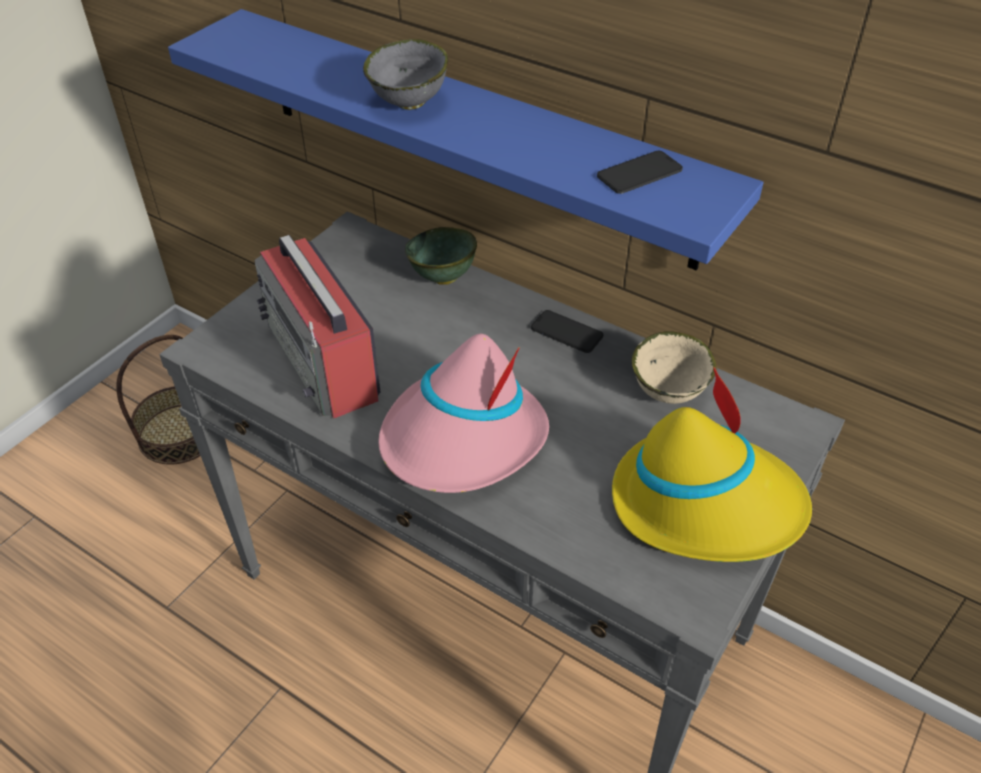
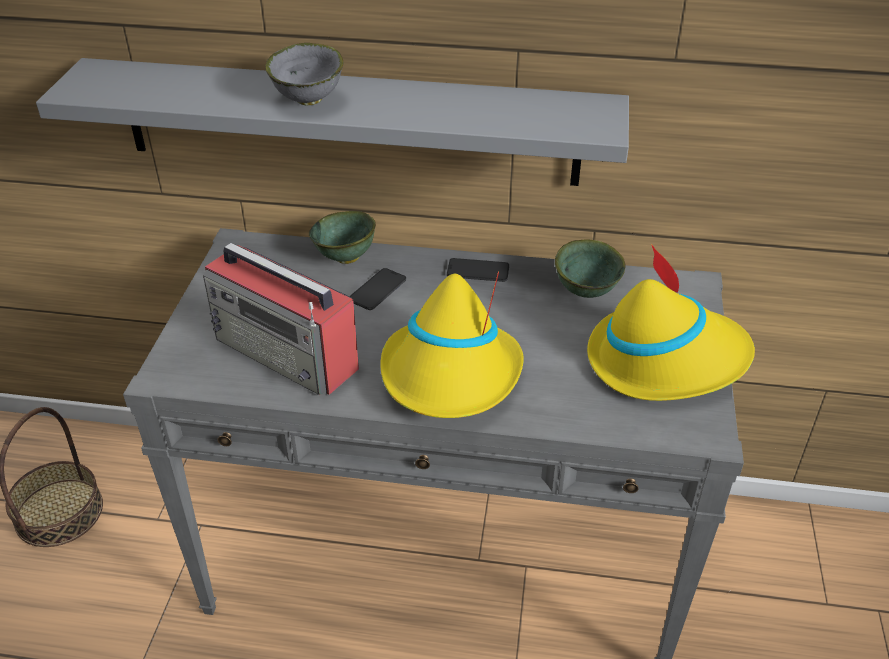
camera: 25 degrees left, 5 degrees down
blue shelf [168,9,764,270] -> grey shelf [36,58,629,186]
pink hat [378,334,549,493] -> yellow hat [381,271,524,418]
phone [597,151,683,194] -> phone moved to [349,268,406,310]
beige bowl [632,331,717,404] -> green bowl [555,240,626,298]

